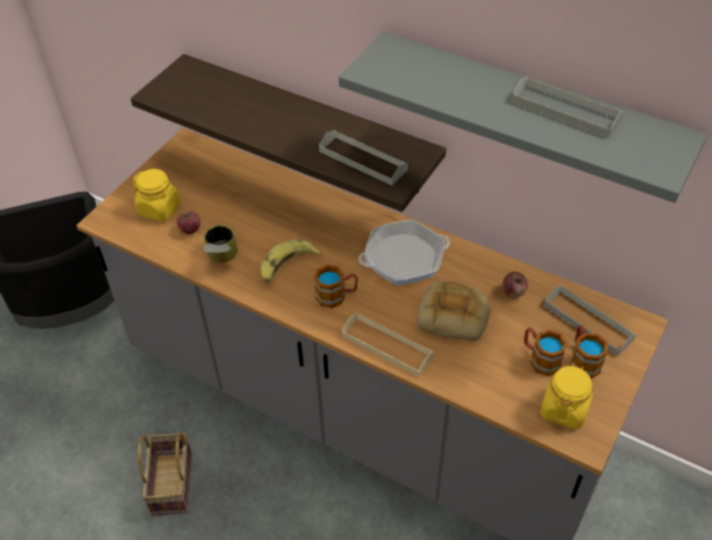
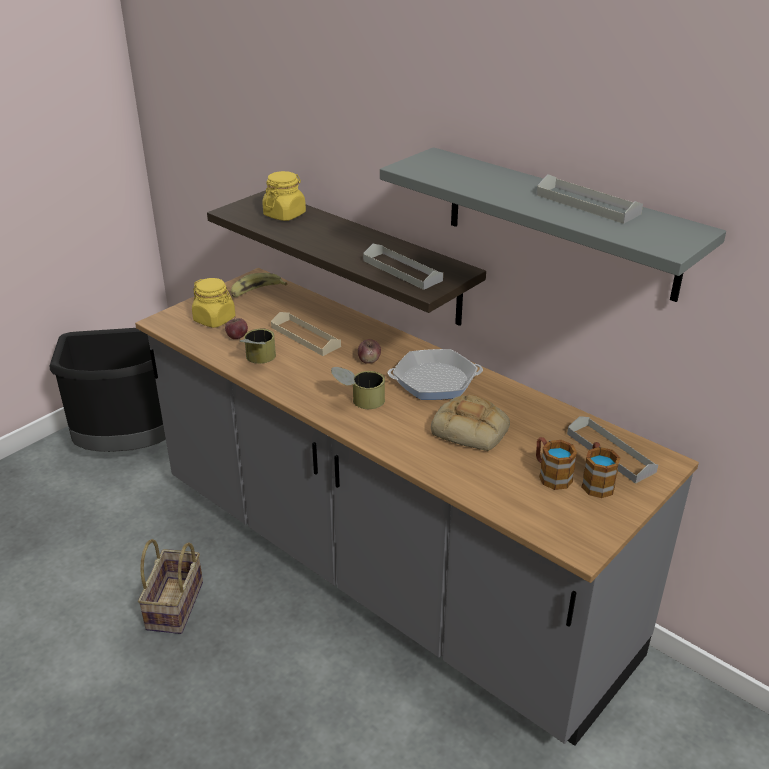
camera: 10 degrees right, 15 degrees down
banana [261,240,322,283] -> banana moved to [231,273,287,297]
mug [314,265,358,308] -> can [331,367,385,409]
beige tray [342,312,434,377] -> beige tray moved to [271,312,341,356]
apple [503,272,528,298] -> apple moved to [358,339,381,364]
yellow jar [540,363,593,430] -> yellow jar moved to [262,171,306,221]

